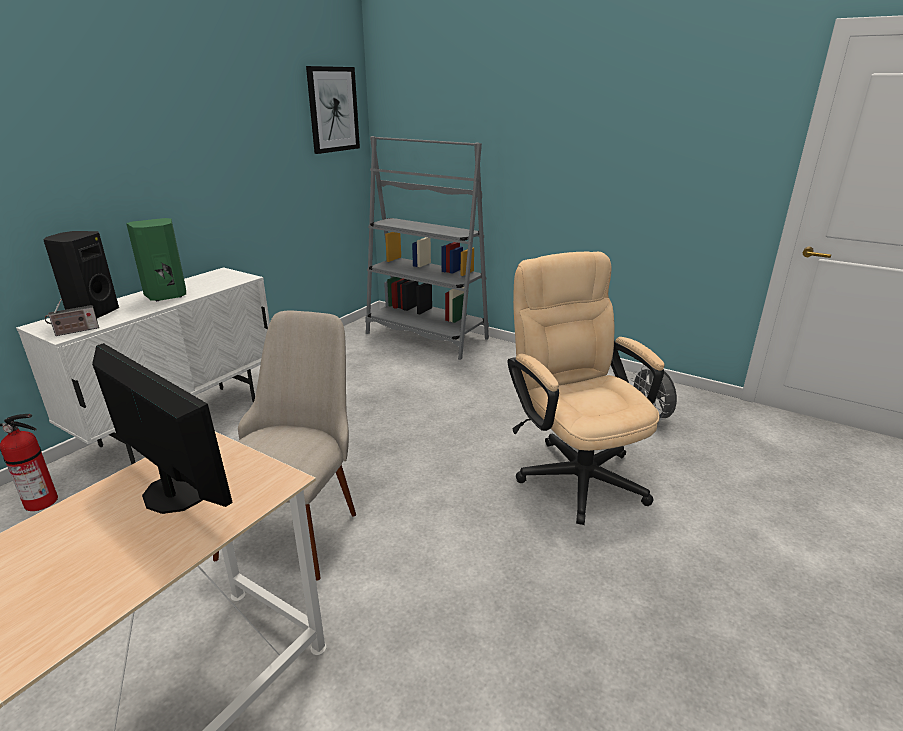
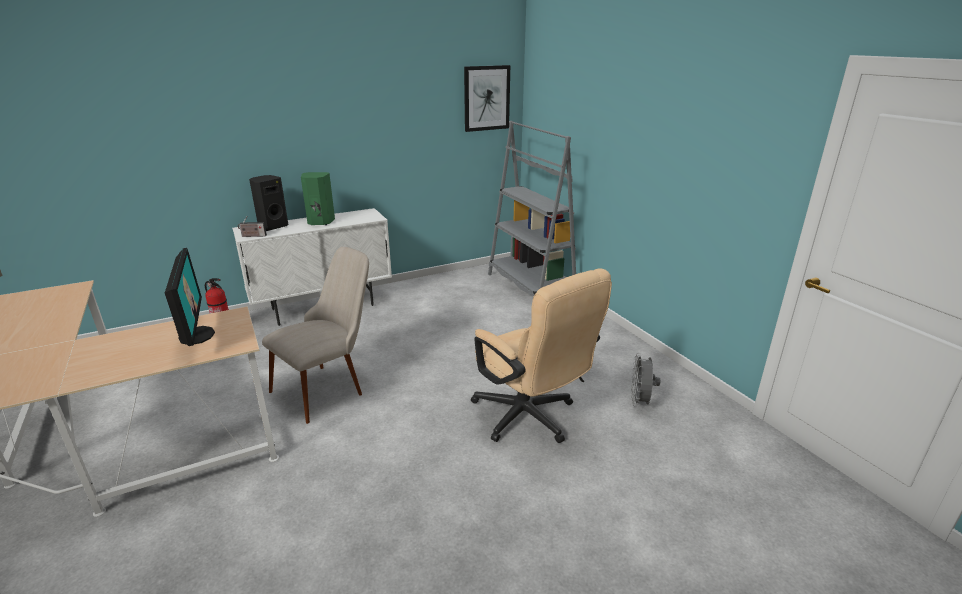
camera: 30 degrees right, 0 degrees up
beige office chair [507,251,665,525] -> beige office chair turned 135 degrees clockwise [471,268,612,443]

